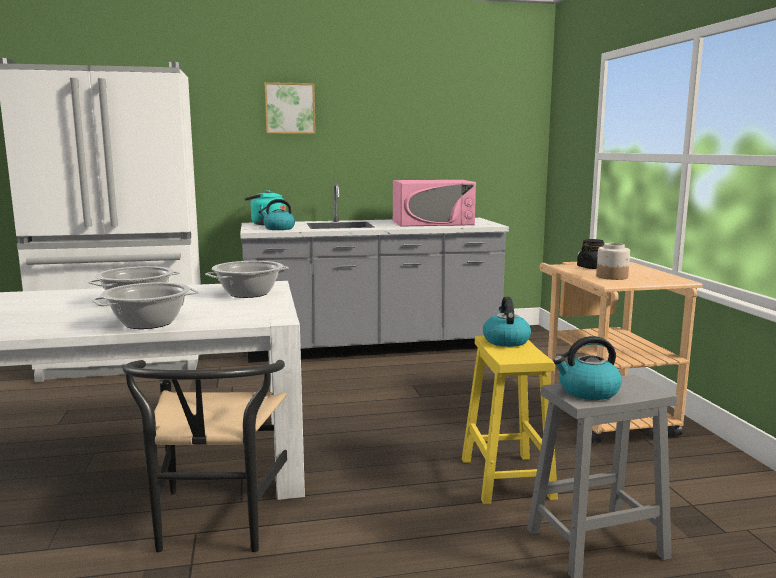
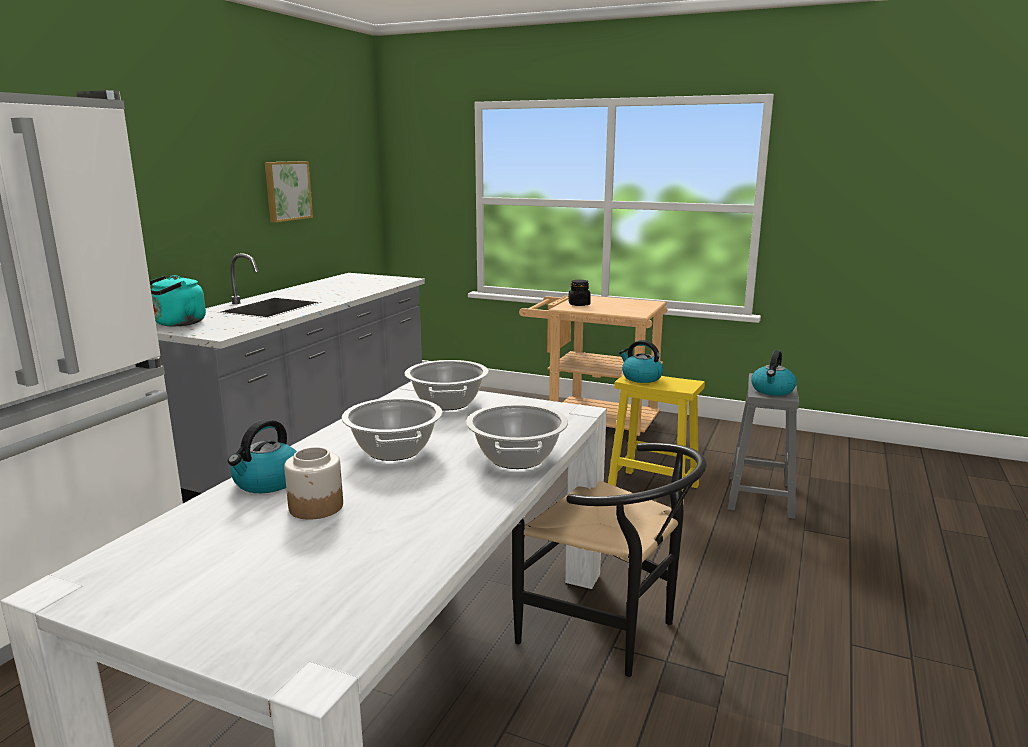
camera: 55 degrees left, 5 degrees up
kettle [258,199,295,230] -> kettle moved to [228,419,297,493]
picture [265,82,316,134] -> picture moved to [265,161,313,222]
pink microwave [393,180,476,227] -> none
jar [596,243,630,280] -> jar moved to [284,447,343,520]

